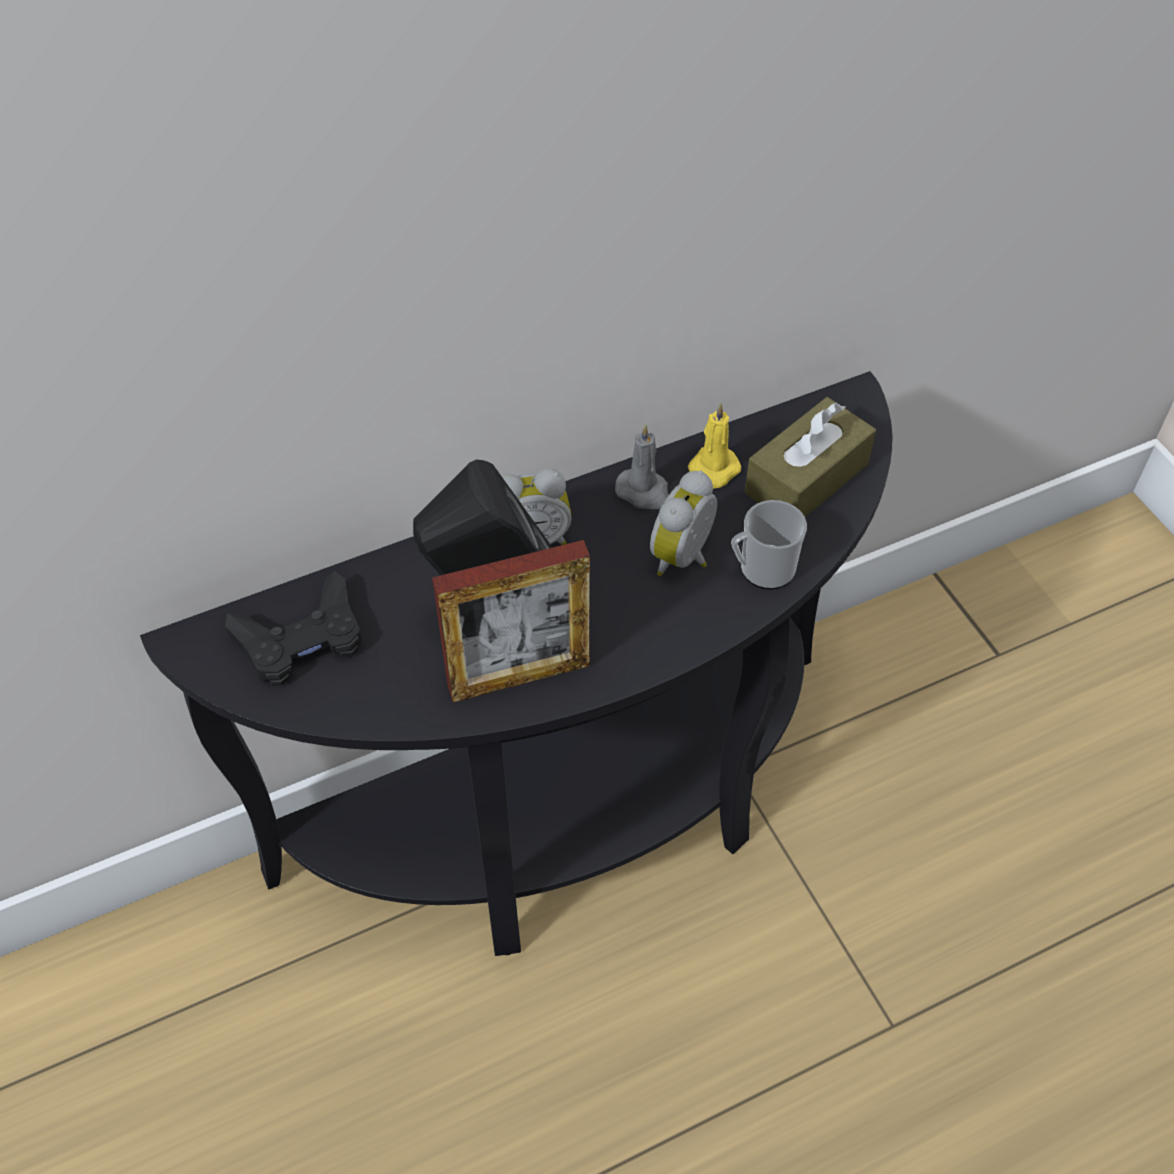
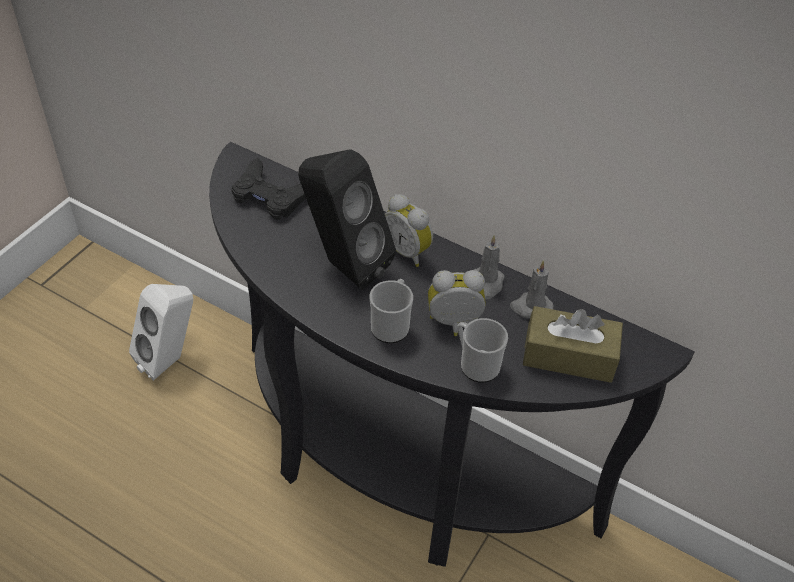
camera: 55 degrees right, 5 degrees down
picture frame [432,540,590,703] -> none
yellow candle [688,403,741,489] -> grey candle [510,261,553,318]
none -> white speaker [129,284,193,381]
none -> mug [370,279,413,343]

